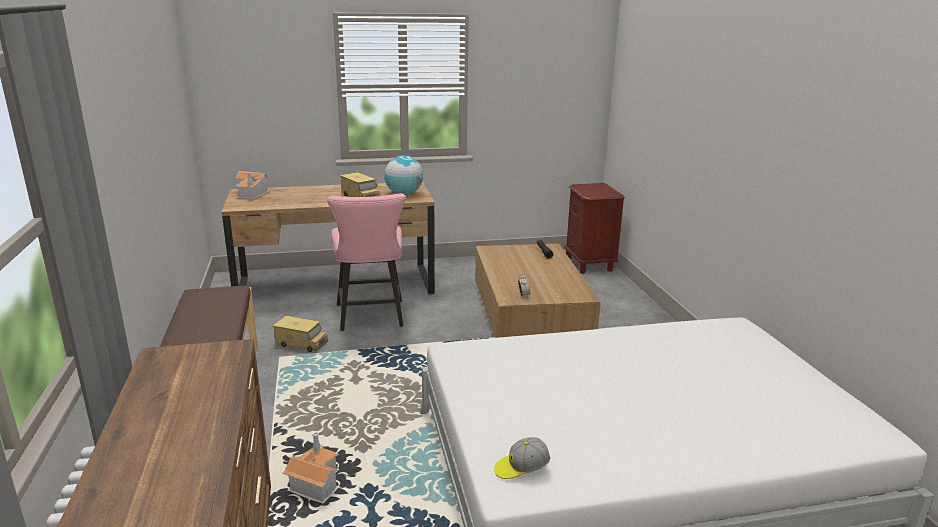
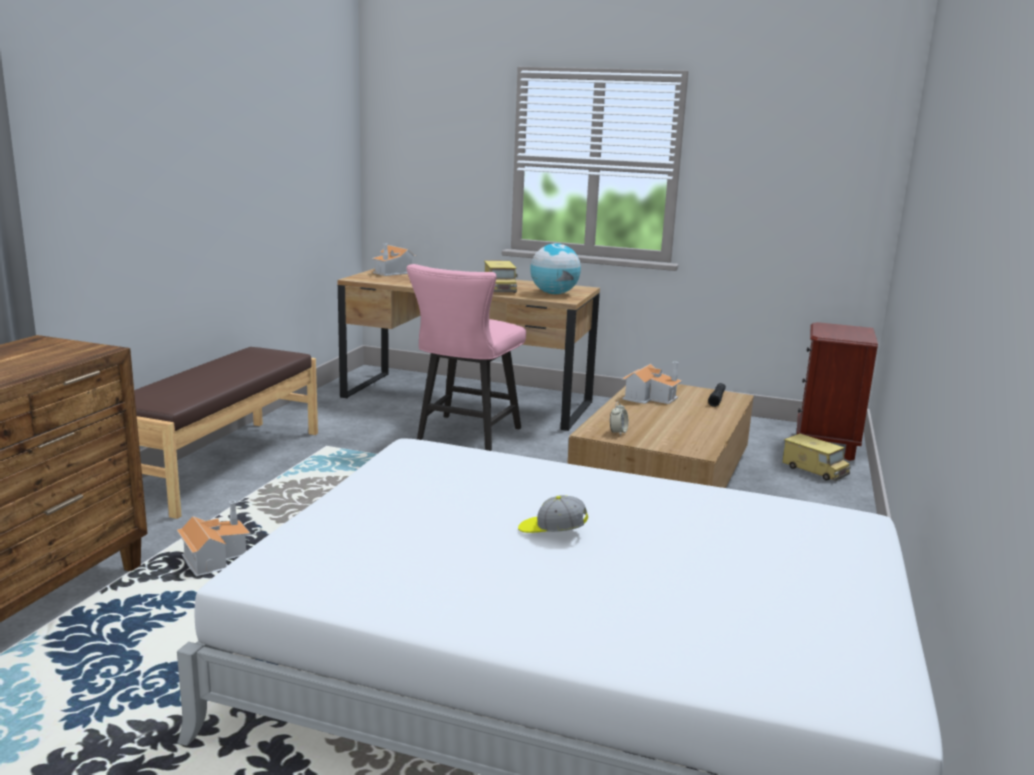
camera: 30 degrees right, 5 degrees down
toy truck [273,316,328,352] -> toy truck moved to [782,433,851,481]
cap [494,437,550,479] -> cap moved to [518,495,588,533]
none -> toy house [622,361,682,404]

